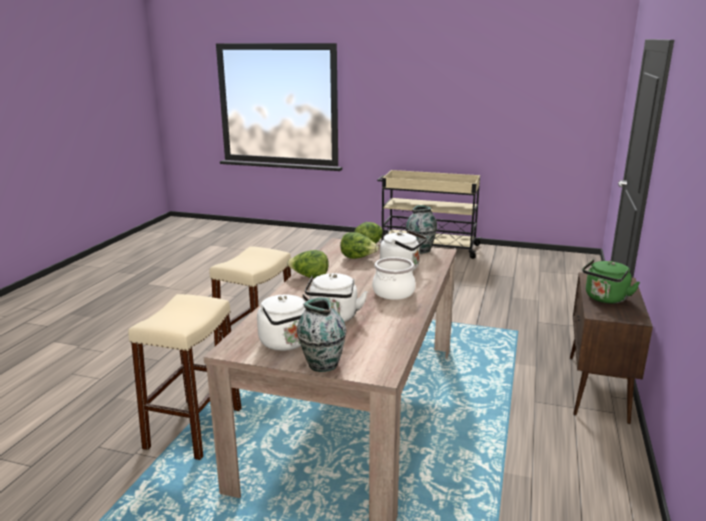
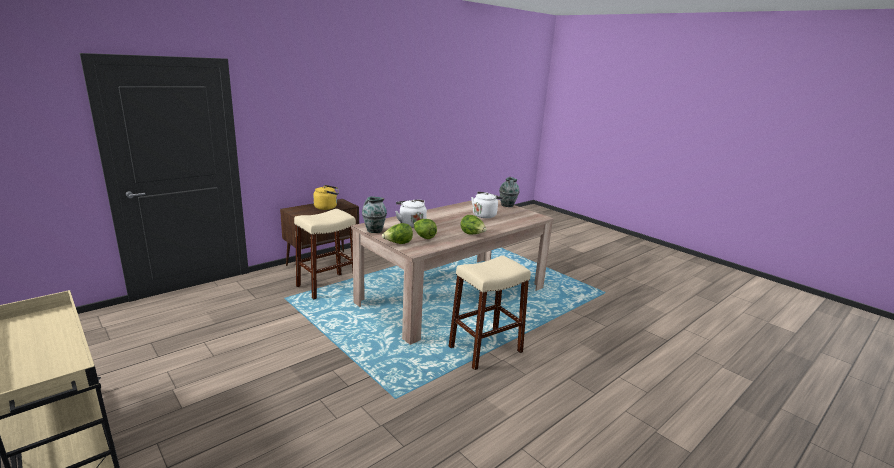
camera: 150 degrees left, 0 degrees up
beige stool [128,294,242,460] -> beige stool moved to [294,209,356,300]
white kettle [257,294,309,351] -> none
cooking pot [372,257,416,300] -> none
green kettle [582,259,640,304] -> yellow kettle [313,185,339,210]

